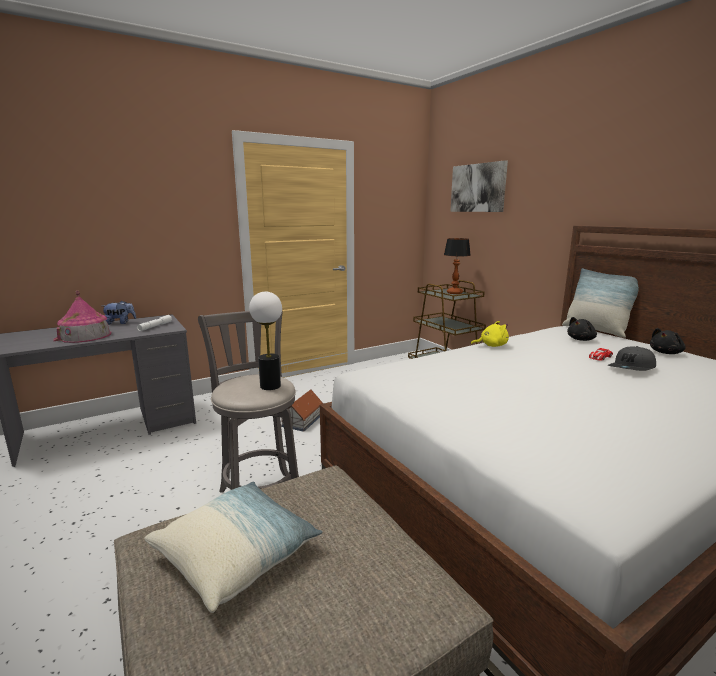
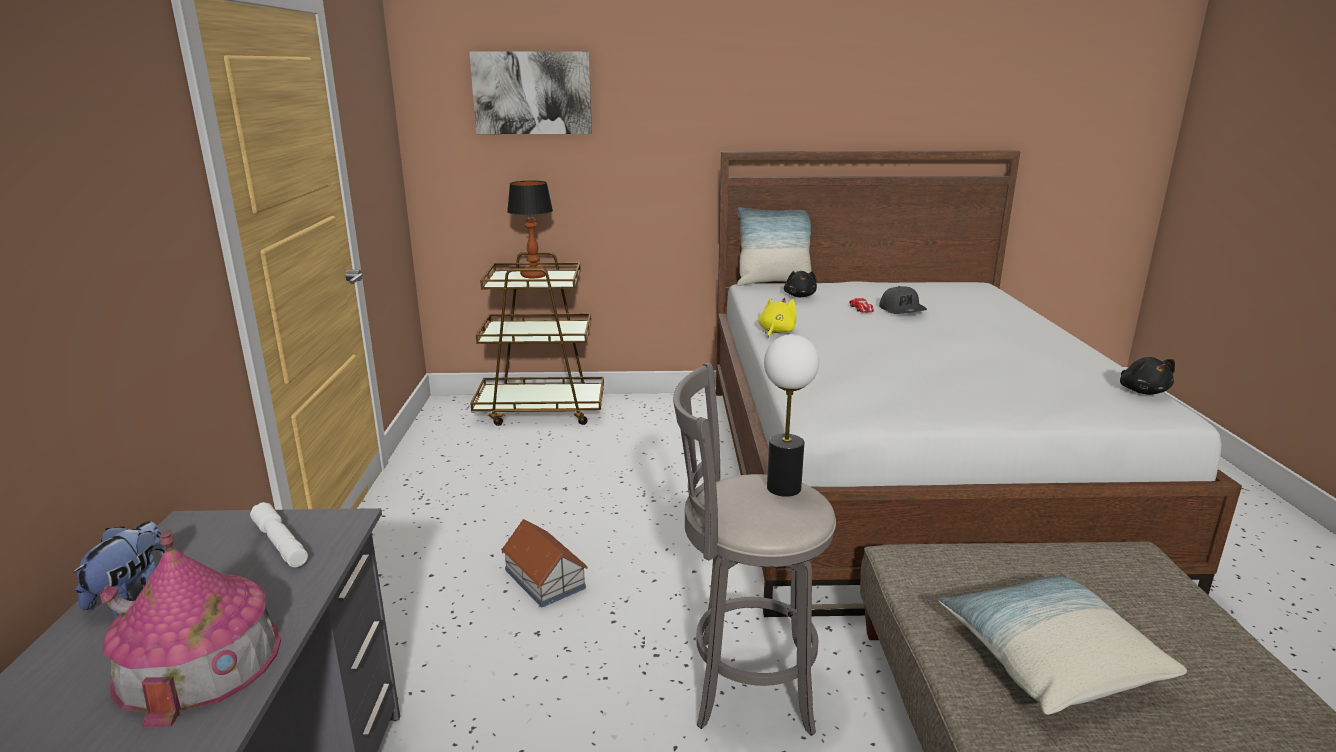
camera: 60 degrees left, 5 degrees up
black plush toy [650,328,686,354] -> black plush toy moved to [1120,357,1175,395]

